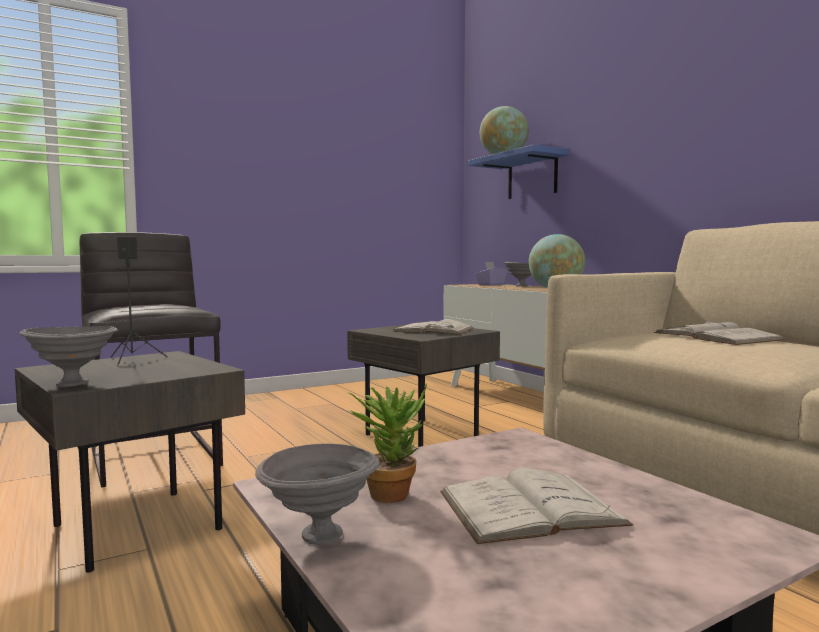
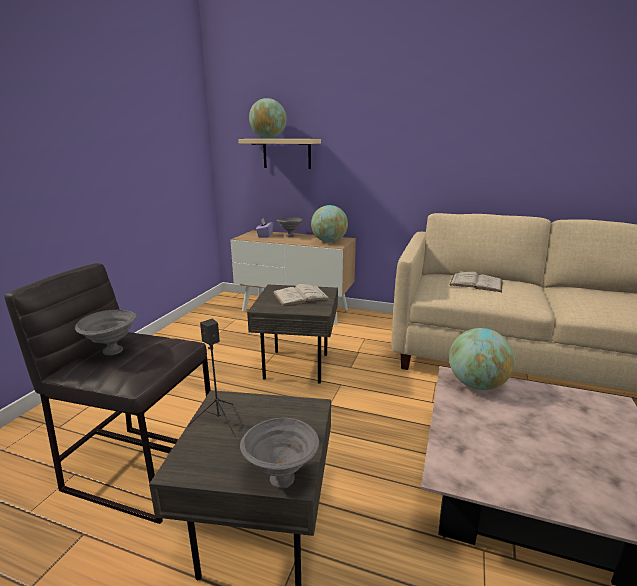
camera: 40 degrees left, 15 degrees up
grey bowl [255,443,380,545] -> grey bowl moved to [75,310,136,355]
potted plant [348,383,427,503] -> none
white book [440,468,633,544] -> none
blue shelf [468,144,569,199] -> beige shelf [238,139,321,169]
none -> globe [449,328,515,390]

